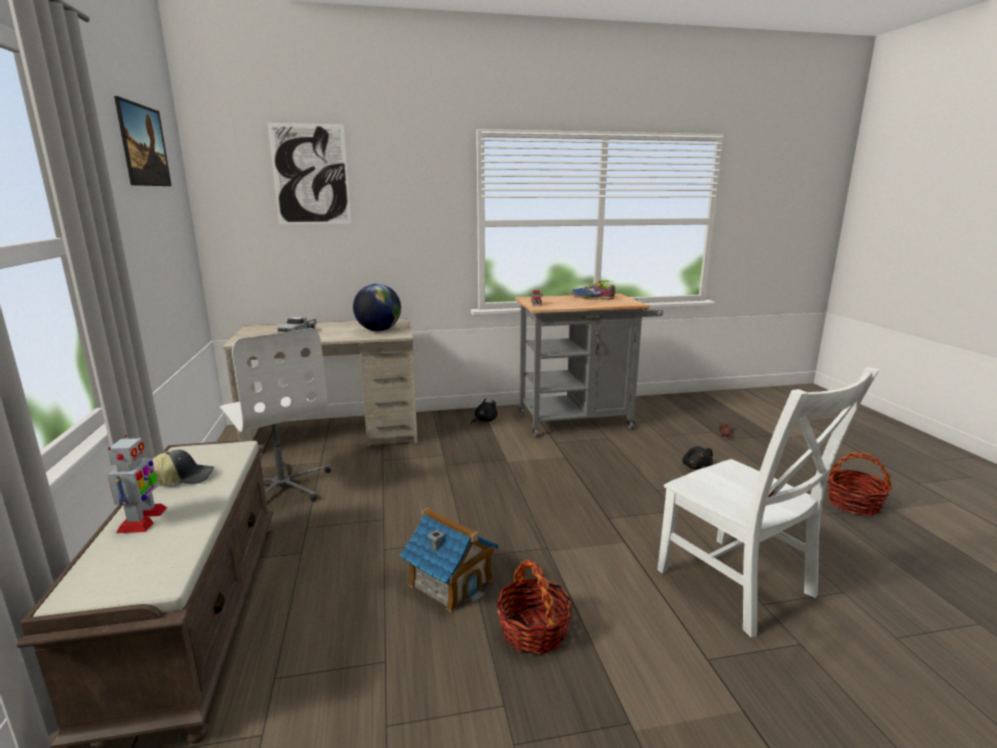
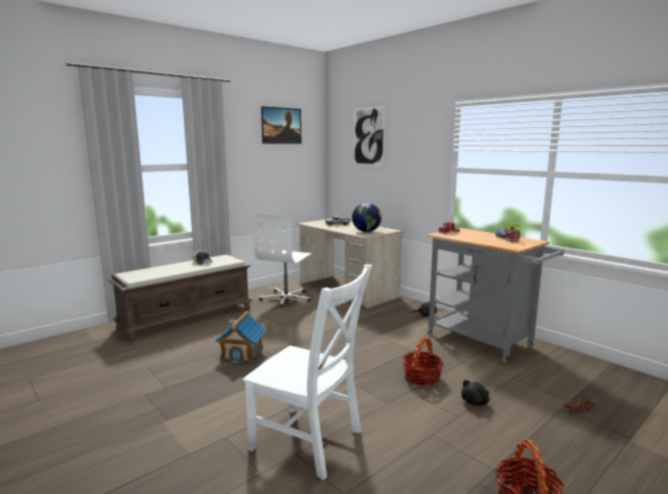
camera: 60 degrees right, 5 degrees down
toy robot [108,435,167,533] -> none
basket [496,559,572,655] -> basket moved to [403,337,444,386]
white chair [657,367,880,638] -> white chair turned 90 degrees counterclockwise [243,264,372,480]

